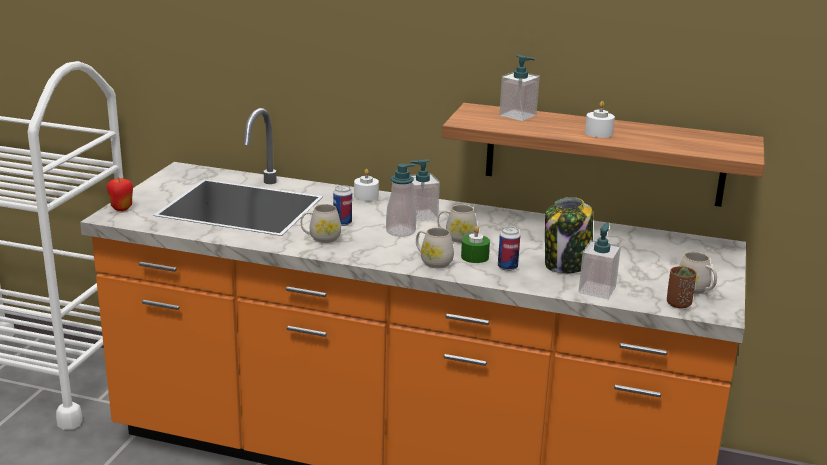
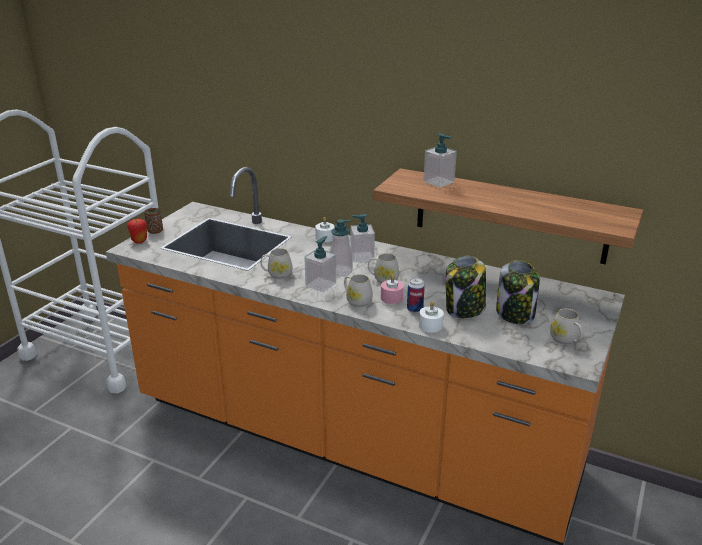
camera: 10 degrees right, 5 degrees up
can [333,185,352,226] -> none
green candle [461,226,490,263] -> pink candle [381,275,404,304]
soap dispenser [579,223,621,299] -> soap dispenser moved to [304,236,336,292]
white candle [585,101,615,138] -> white candle moved to [419,301,444,333]
brown cup [667,266,696,308] -> brown cup moved to [144,208,163,234]
none -> jar [496,260,540,324]

